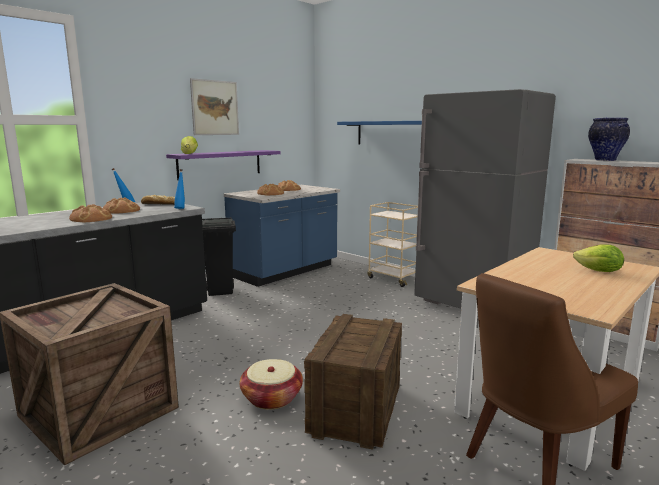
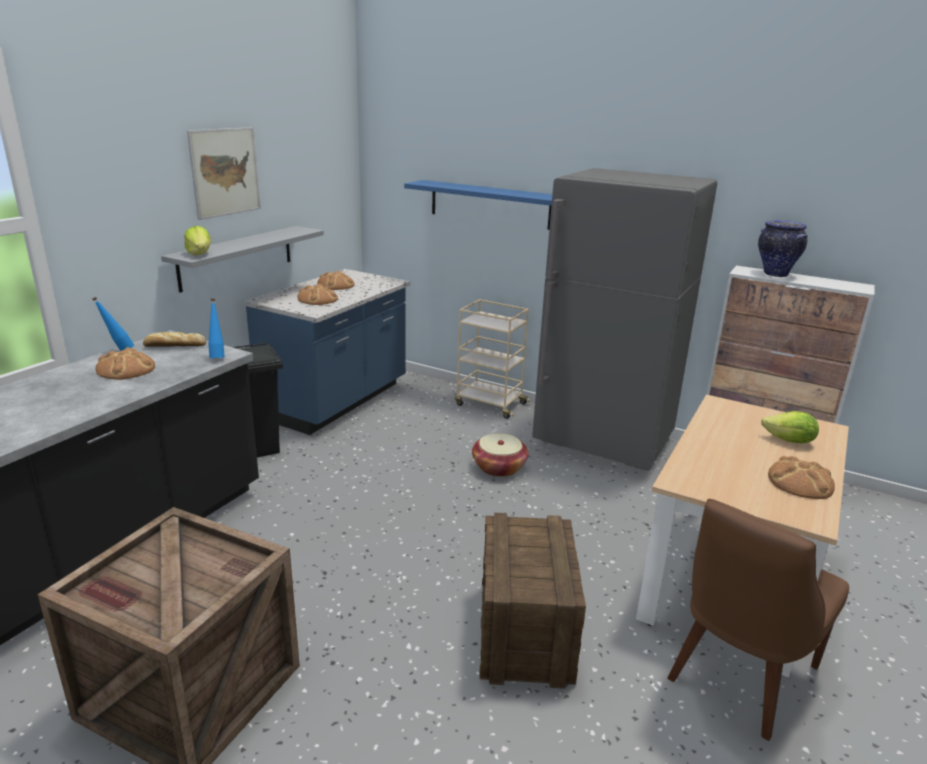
camera: 15 degrees left, 10 degrees up
bread [69,204,112,222] -> bread moved to [768,456,835,499]
purple shelf [166,150,280,180] -> grey shelf [161,226,324,293]
basket [239,359,303,410] -> basket moved to [472,433,528,477]

